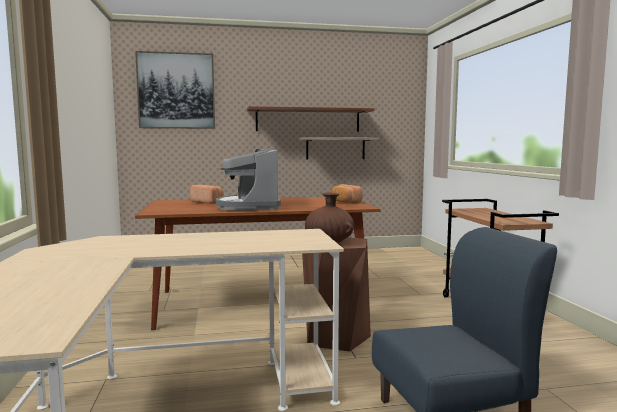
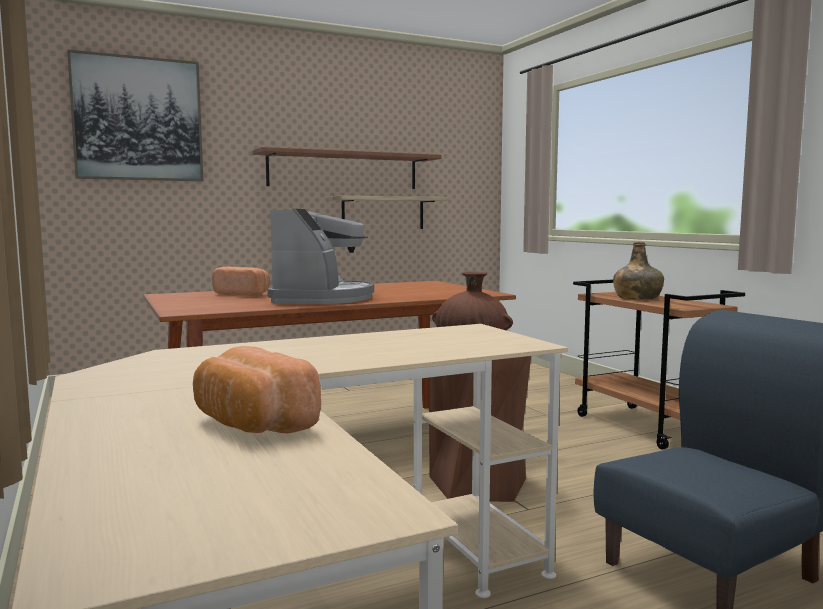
camera: 15 degrees left, 0 degrees up
coffee machine [216,149,281,211] -> coffee machine turned 150 degrees counterclockwise [267,209,374,304]
bread [331,184,363,204] -> bread moved to [193,346,321,433]
none -> green bottle [613,242,664,300]

